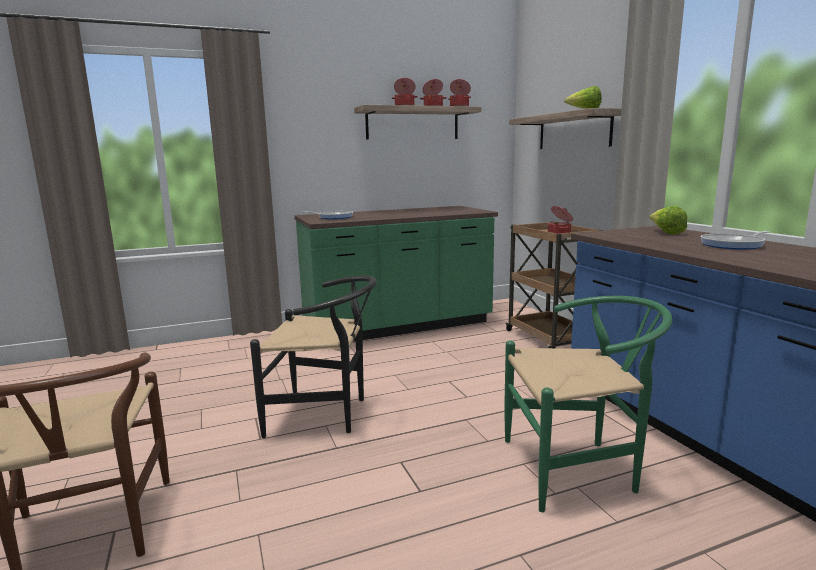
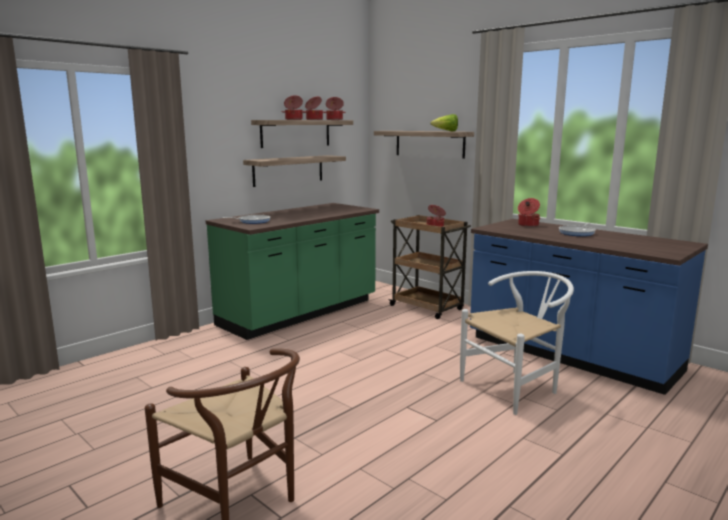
camera: 25 degrees left, 0 degrees up
black chair [250,276,377,438] -> none
green chair [505,296,672,512] -> white chair [460,271,574,415]
lettuce [649,206,687,235] -> cooking pot [518,198,540,227]
none -> shelf [243,155,346,187]

